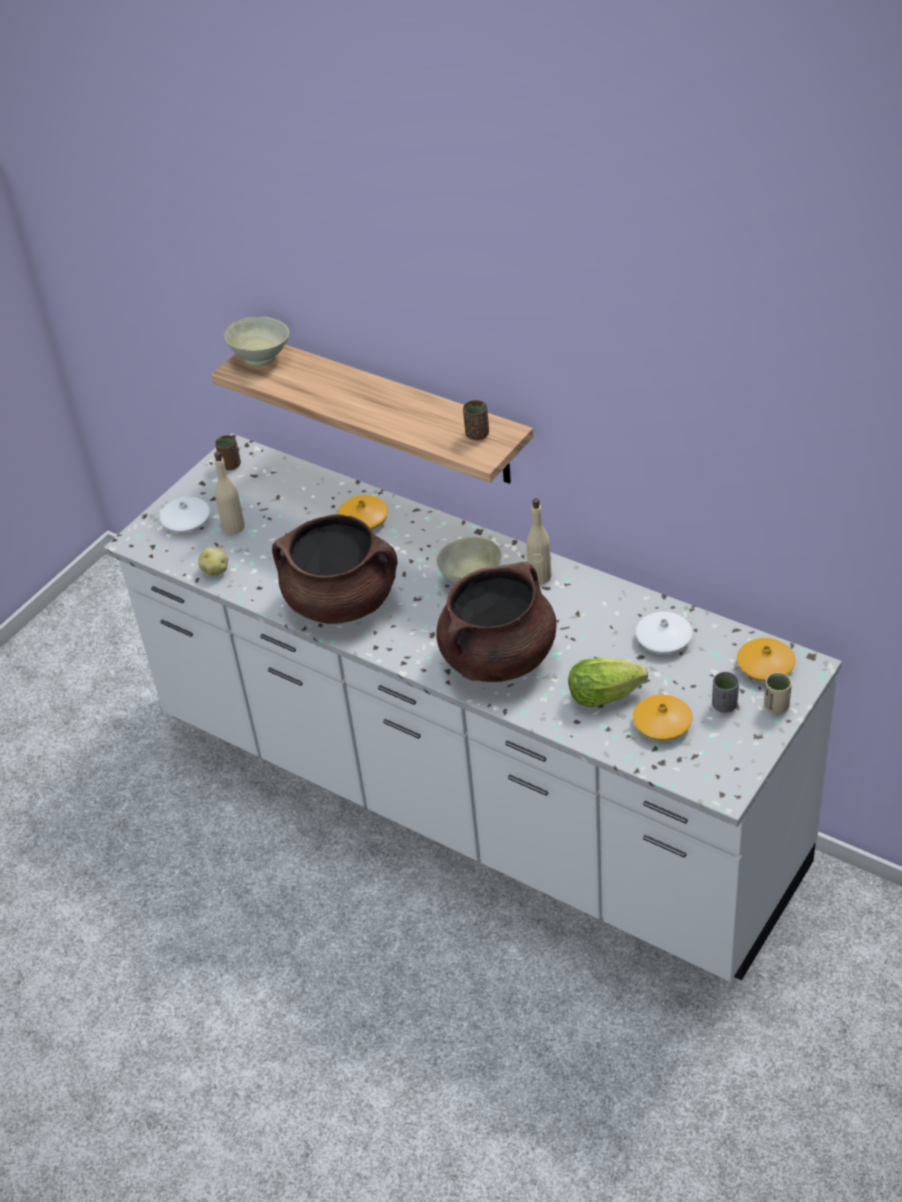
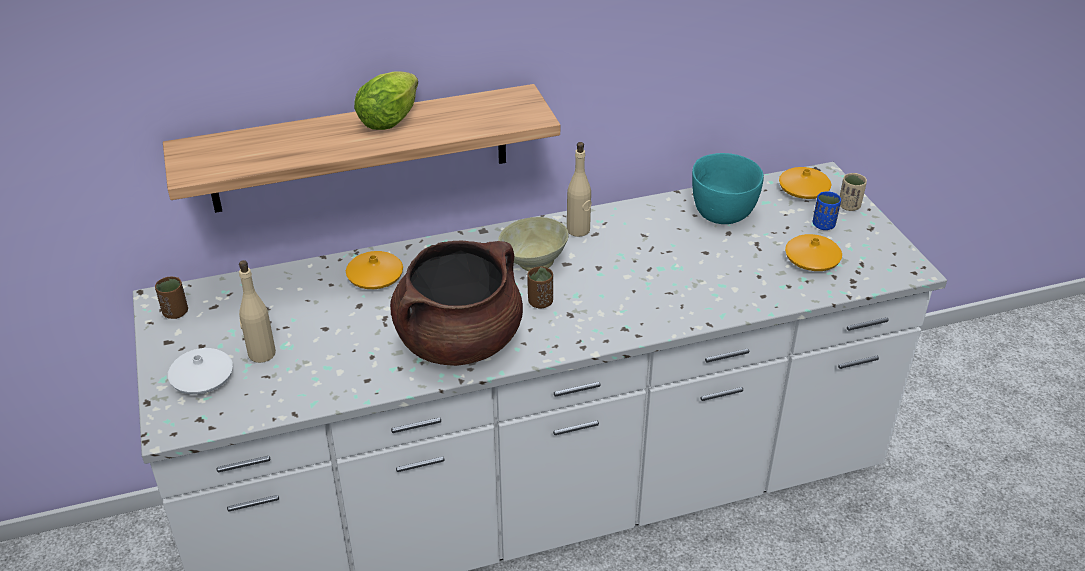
camera: 55 degrees left, 5 degrees down
potato [198,547,228,576] -> none
beige bowl [224,317,289,367] -> none
brown cooking pot [436,562,556,682] -> none
brown cup [463,400,489,440] -> brown cup moved to [527,266,553,308]
lettuce [568,658,648,707] -> lettuce moved to [354,71,418,130]
white vase [636,611,693,654] -> turquoise bowl [692,153,764,224]
grey cup [712,672,739,713] -> blue cup [813,191,841,230]

